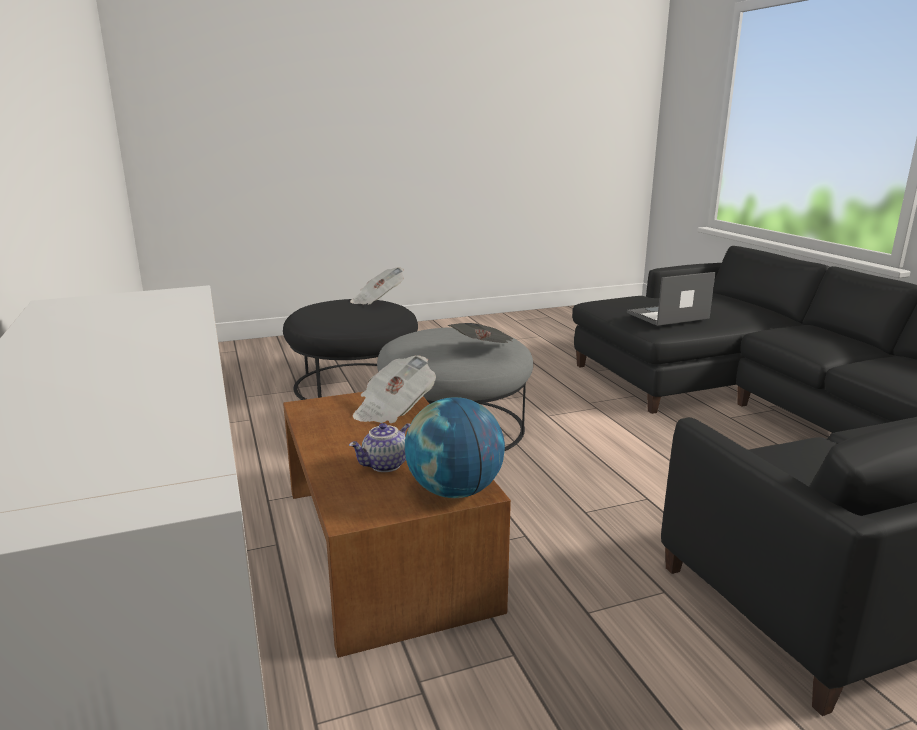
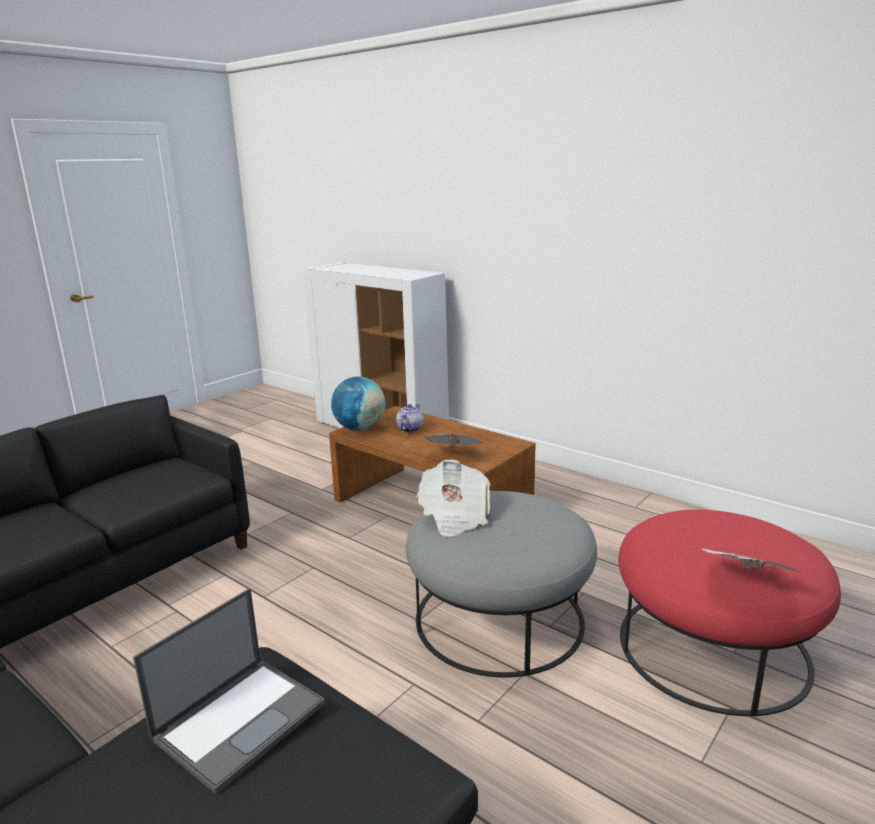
camera: 150 degrees right, 0 degrees up
black ottoman [283,299,418,400] -> red ottoman [618,510,841,716]

